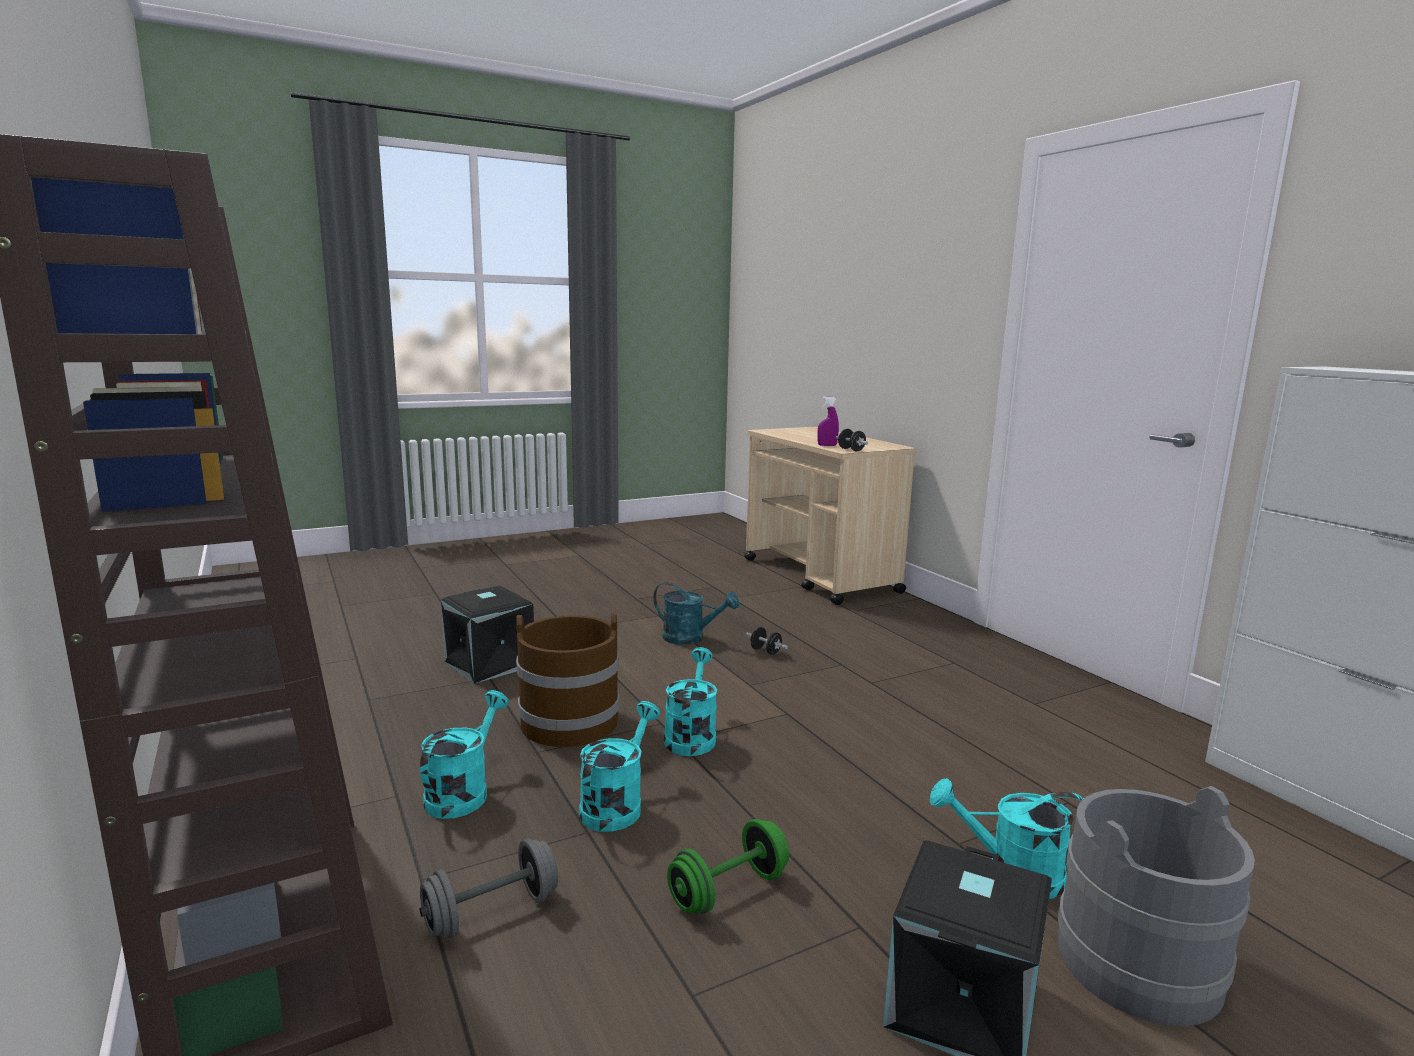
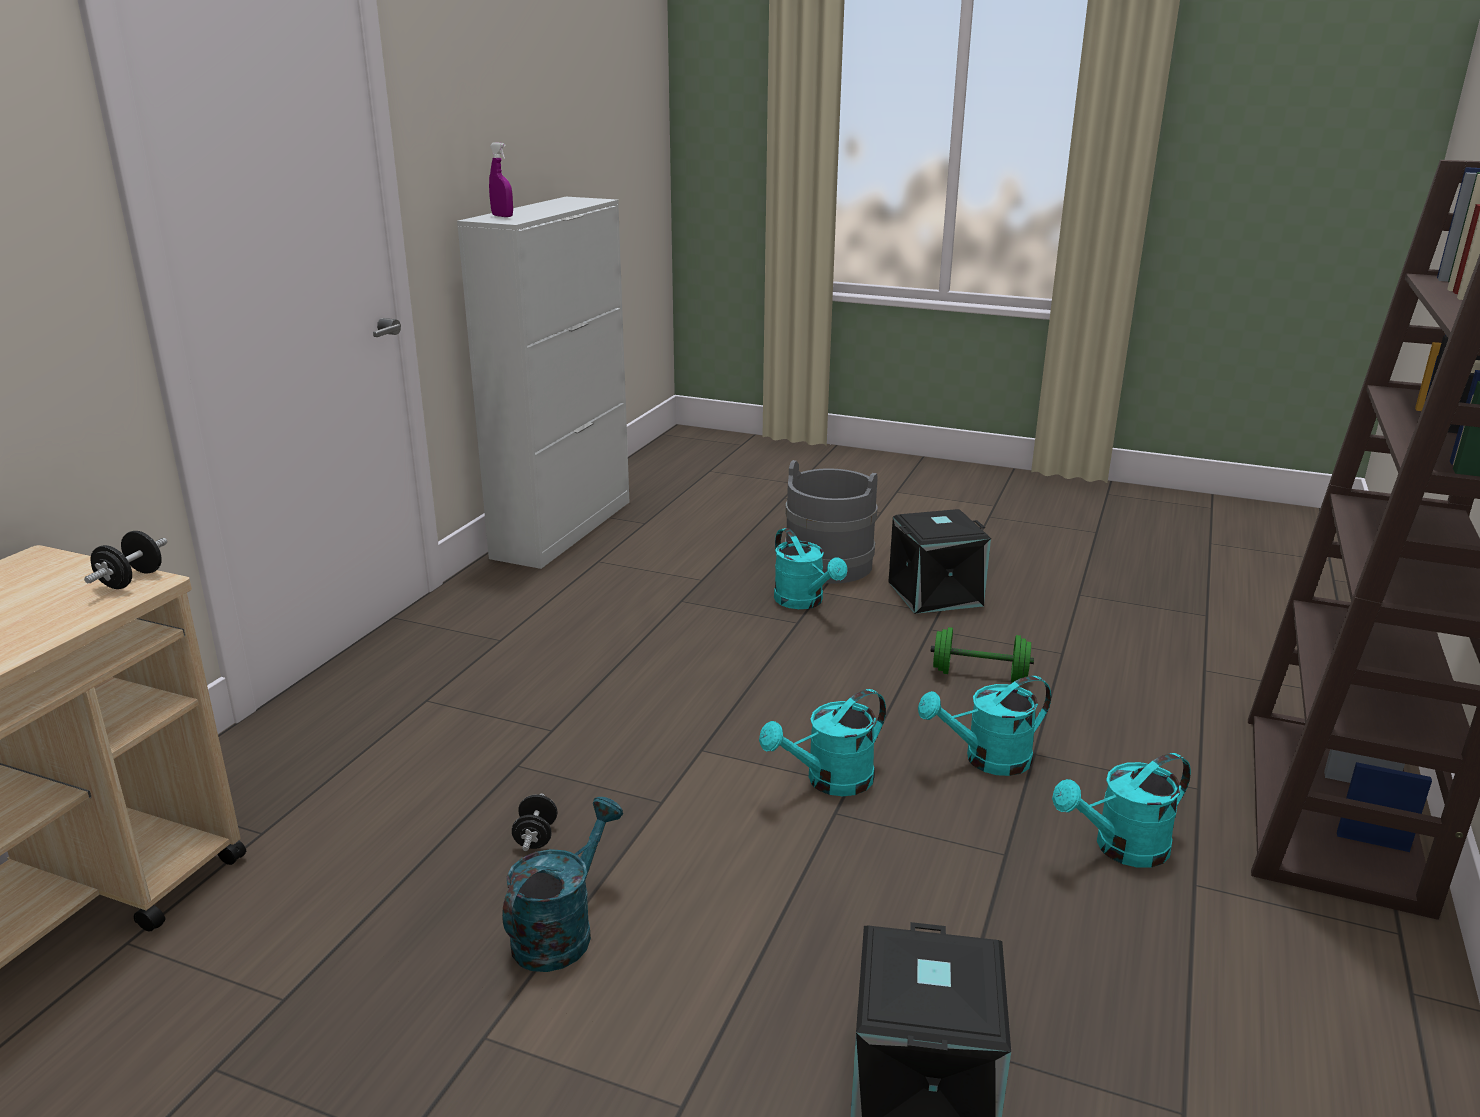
camera: 130 degrees left, 10 degrees up
grey dumbbell [420,838,558,939] -> none
brown bucket [516,613,619,747] -> none
turquoise watering can [653,582,739,645] -> turquoise watering can turned 45 degrees clockwise [502,797,623,972]
purple spray bottle [818,396,839,446] -> purple spray bottle moved to [489,142,513,217]

